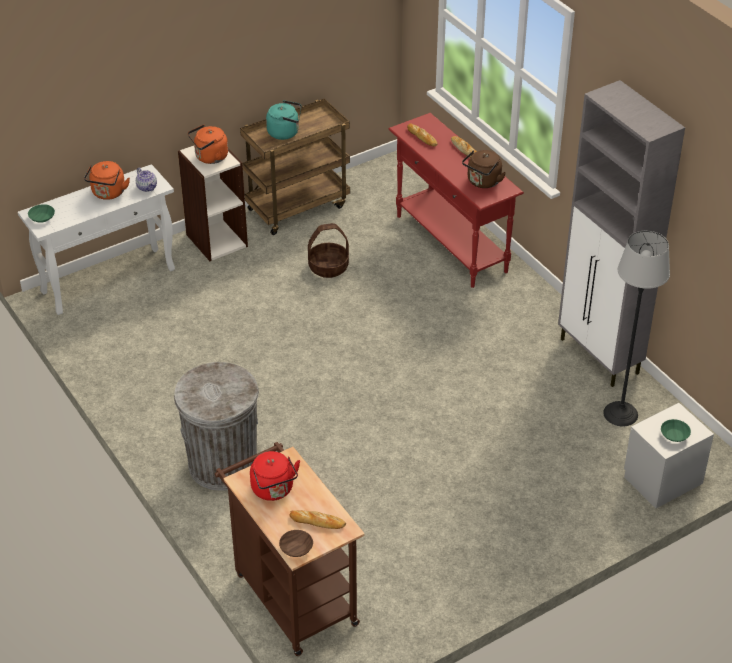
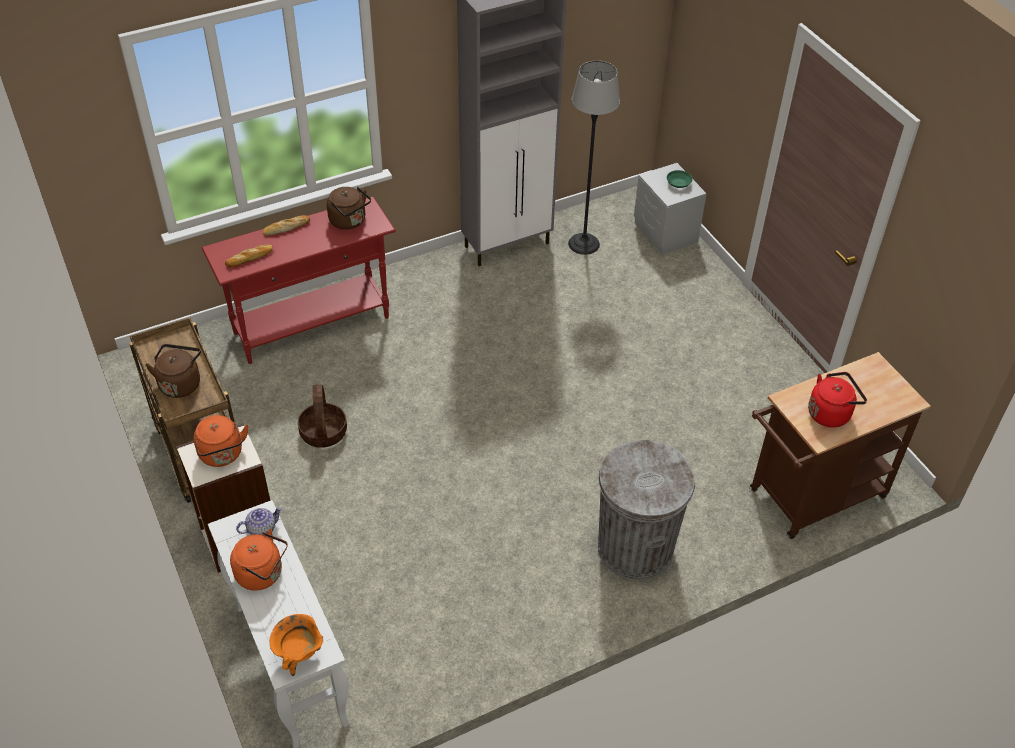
camera: 85 degrees left, 5 degrees up
green bowl [28,204,55,223] -> orange cooking pot [270,614,323,676]
turquoise kettle [266,100,301,140] -> brown kettle [145,344,201,398]
brown bowl [279,530,313,557] -> none
bread [289,510,346,529] -> none

